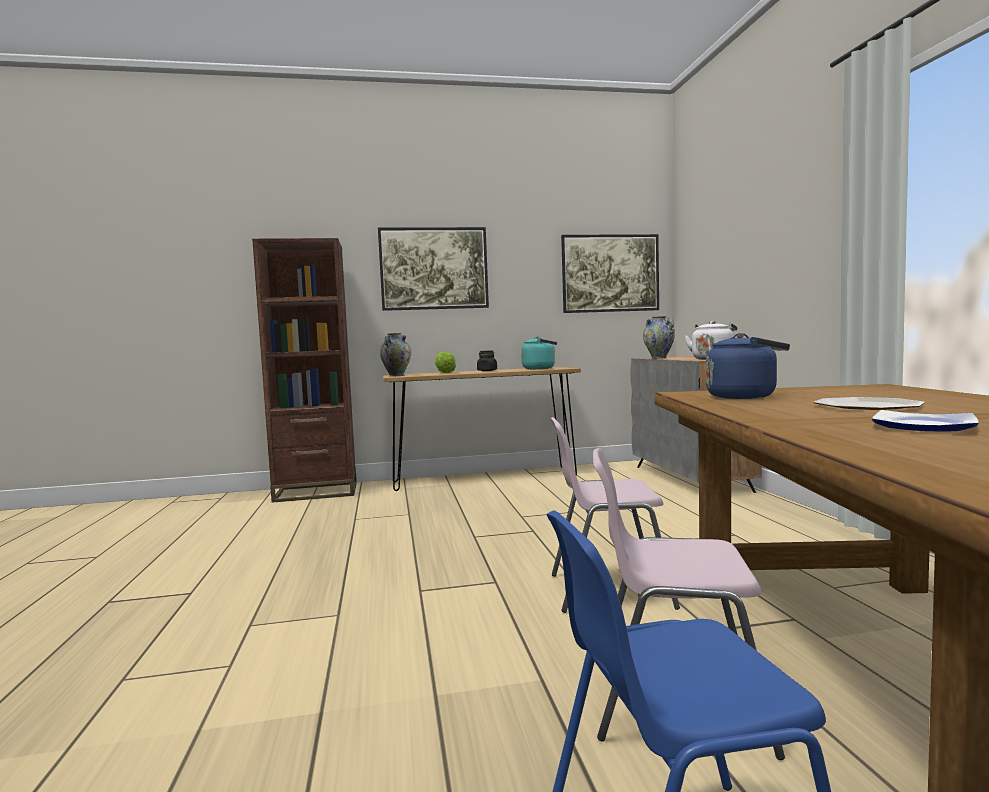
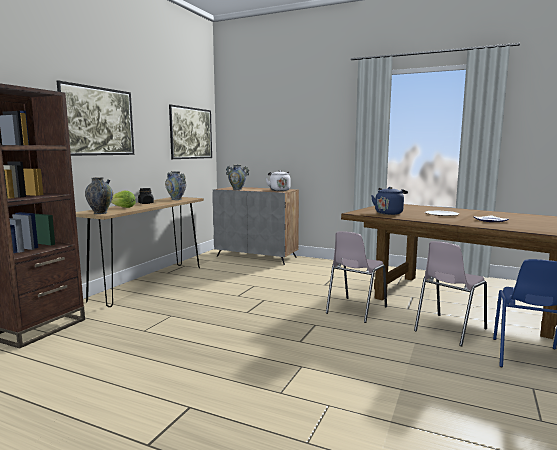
camera: 55 degrees left, 5 degrees up
turquoise kettle [521,336,557,369] -> vase [165,171,186,200]

